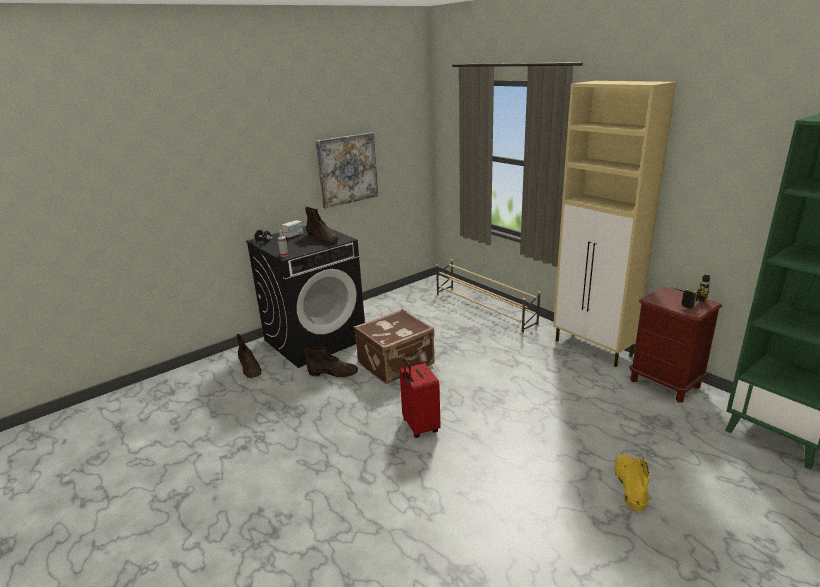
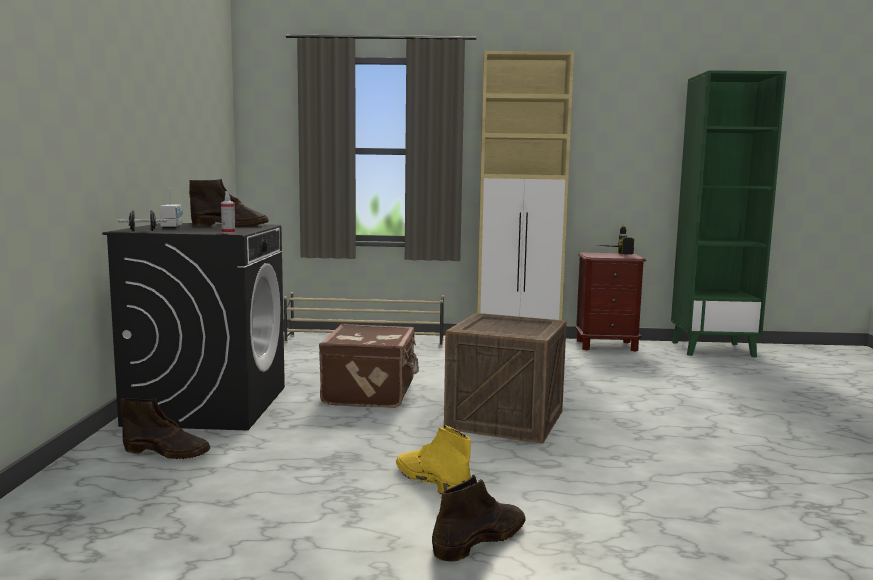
camera: 50 degrees left, 15 degrees down
brown boot [305,346,358,378] -> brown boot moved to [432,475,526,562]
picture [315,132,378,209] -> none
red suitcase [400,358,441,438] -> crate [444,313,567,444]
yellow boot [614,454,650,511] -> yellow boot moved to [396,426,471,495]

